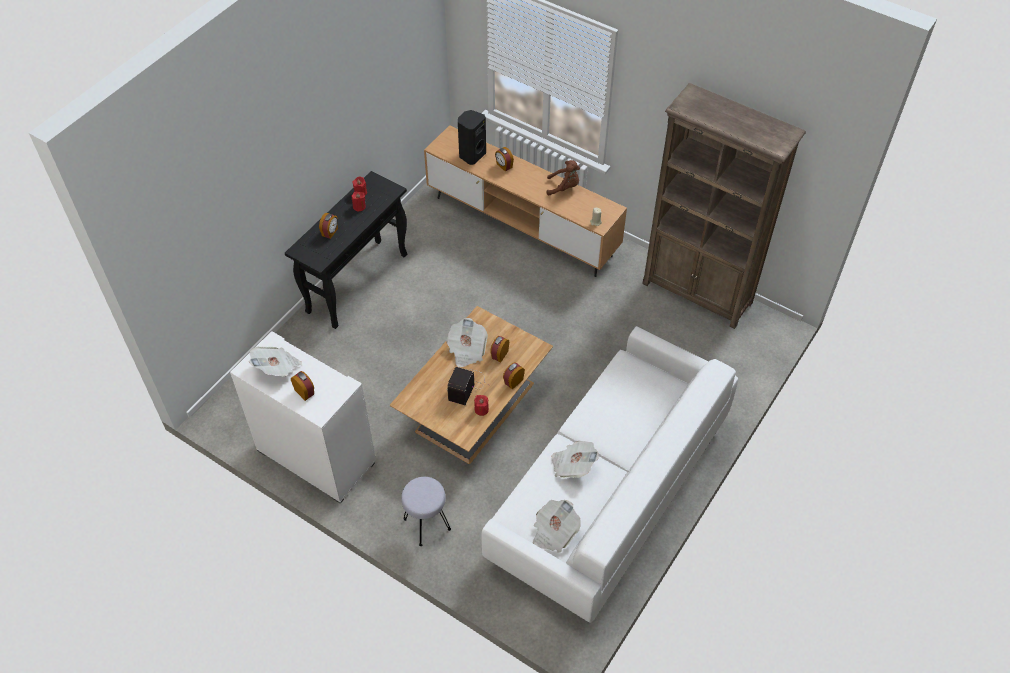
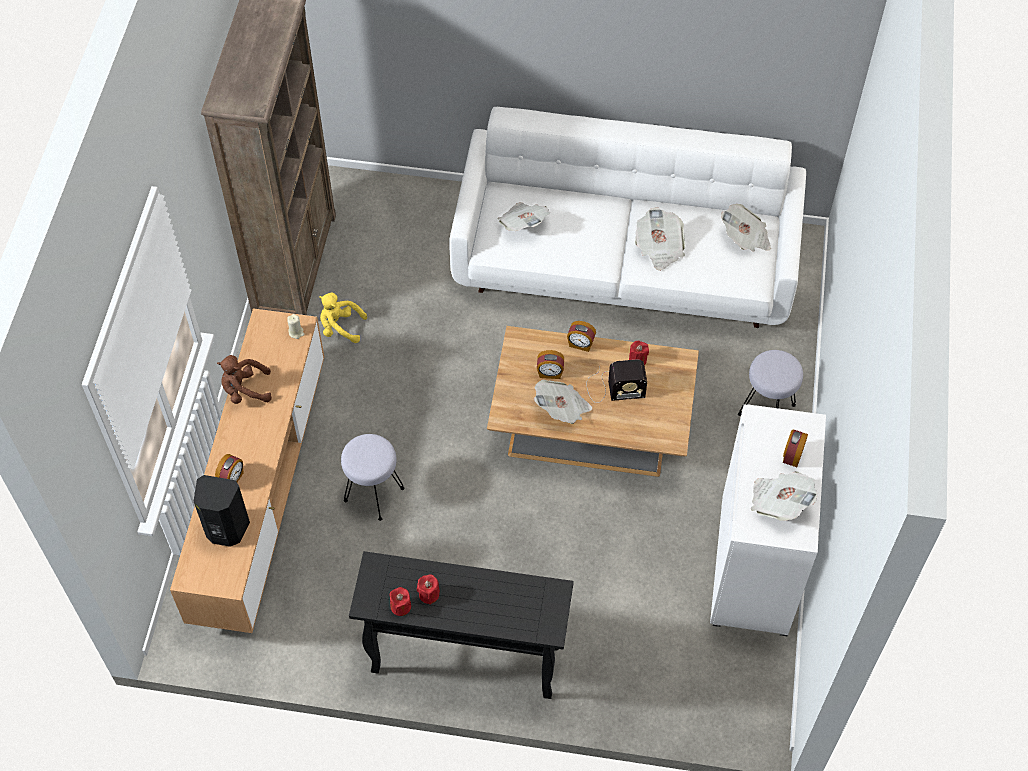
camera: 115 degrees left, 5 degrees up
alarm clock [319,213,338,239] -> none
brown plush toy [547,160,580,195] -> brown plush toy turned 75 degrees counterclockwise [217,355,272,404]
none -> yellow plush toy [319,293,367,343]
none -> grey stool [341,434,404,521]
none -> newspaper [497,202,550,231]

